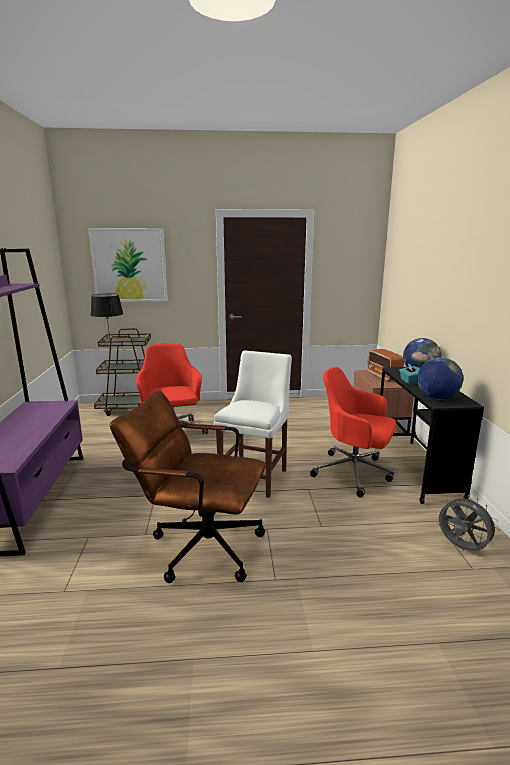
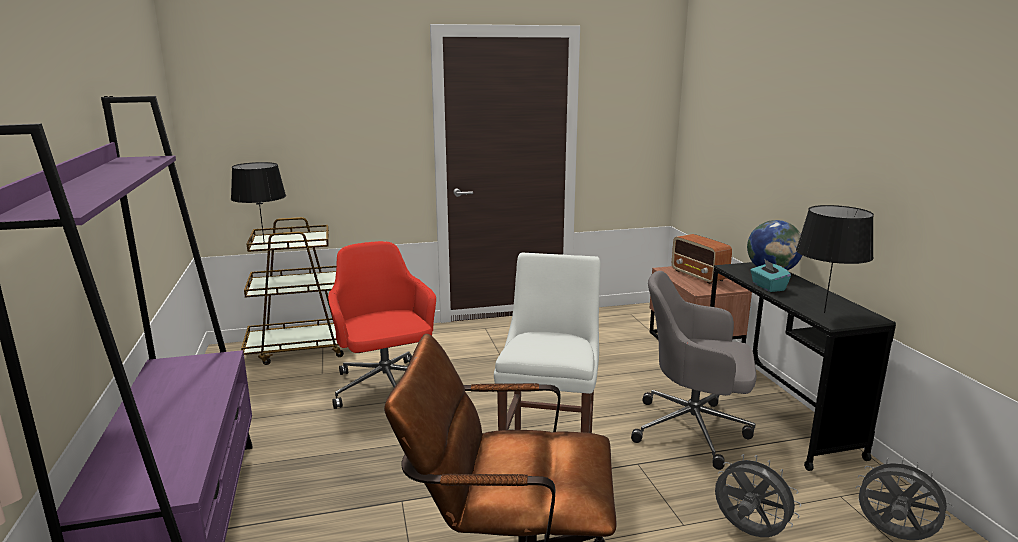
camera: 10 degrees left, 0 degrees up
picture [88,228,168,302] -> none
red office chair [310,367,396,498] -> grey office chair [631,271,757,470]
globe [417,357,463,400] -> black table lamp [796,205,874,313]
none -> grey fan [715,454,801,537]

